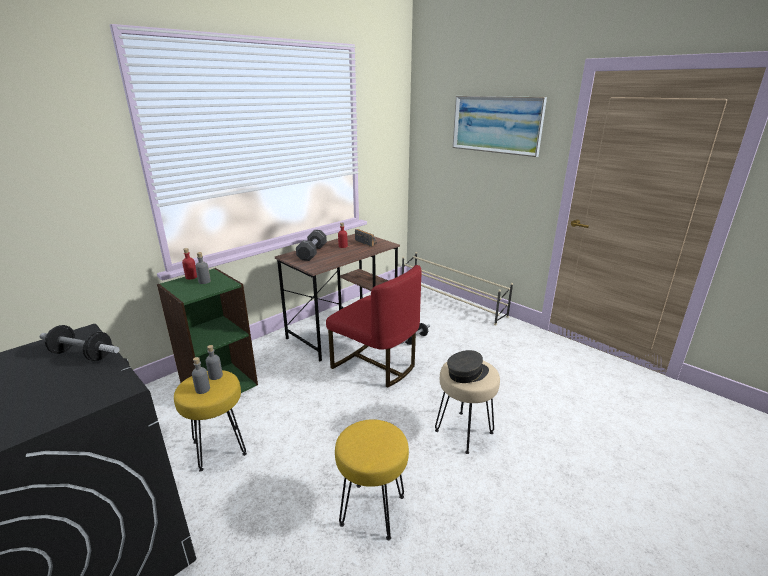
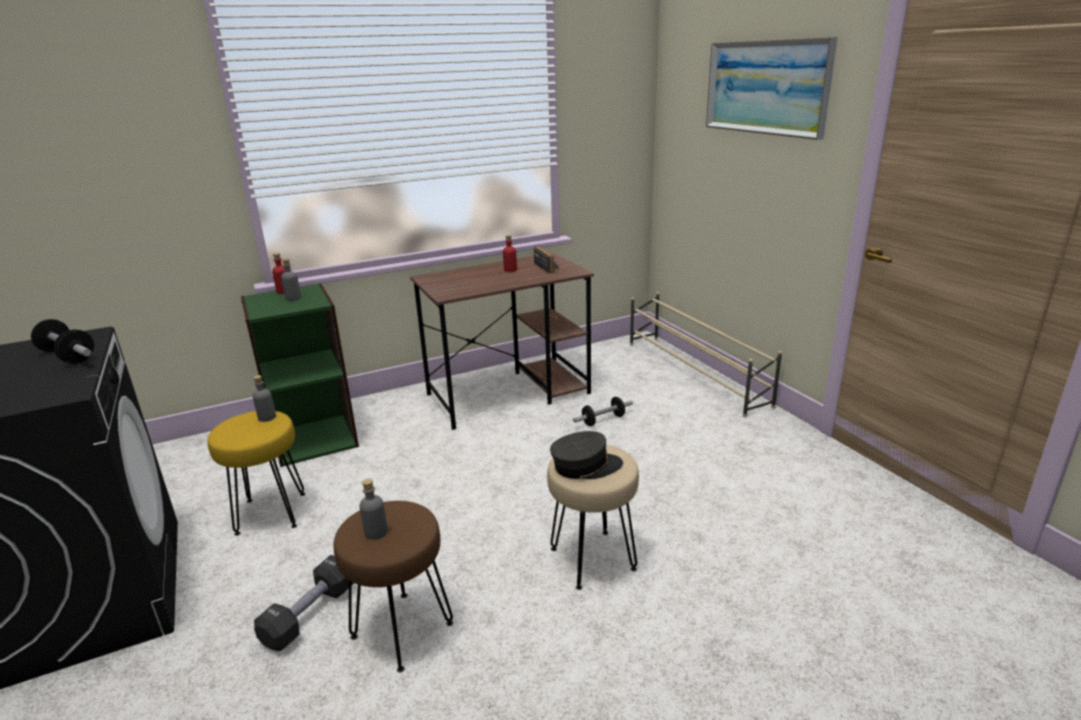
camera: 20 degrees right, 0 degrees up
grey bottle [192,357,210,394] -> grey bottle moved to [359,479,388,540]
black dumbbell [296,230,327,261] -> black dumbbell moved to [254,555,354,651]
red chair [326,265,422,387] -> none
yellow stool [335,419,409,540] -> brown stool [334,501,453,672]

